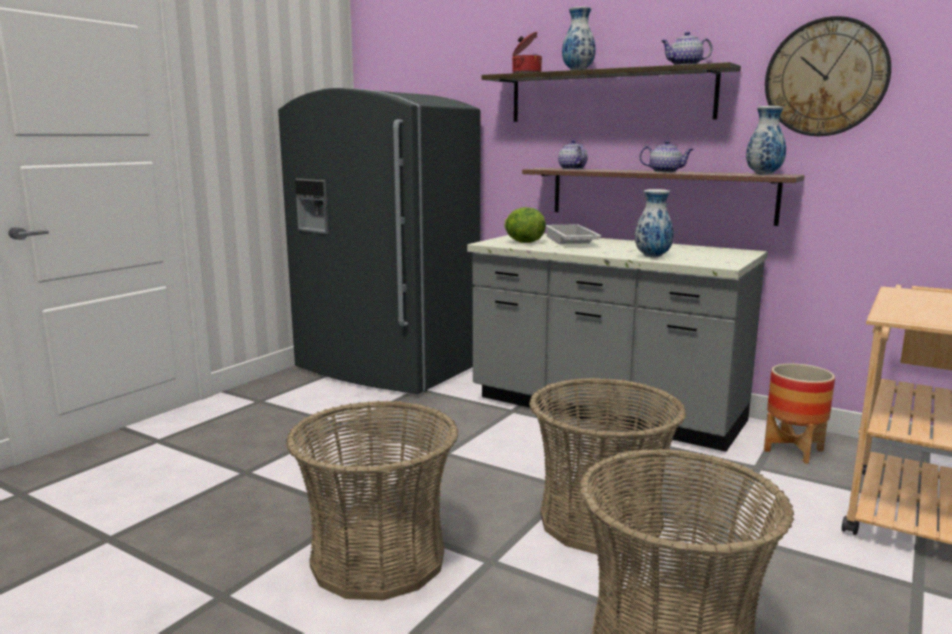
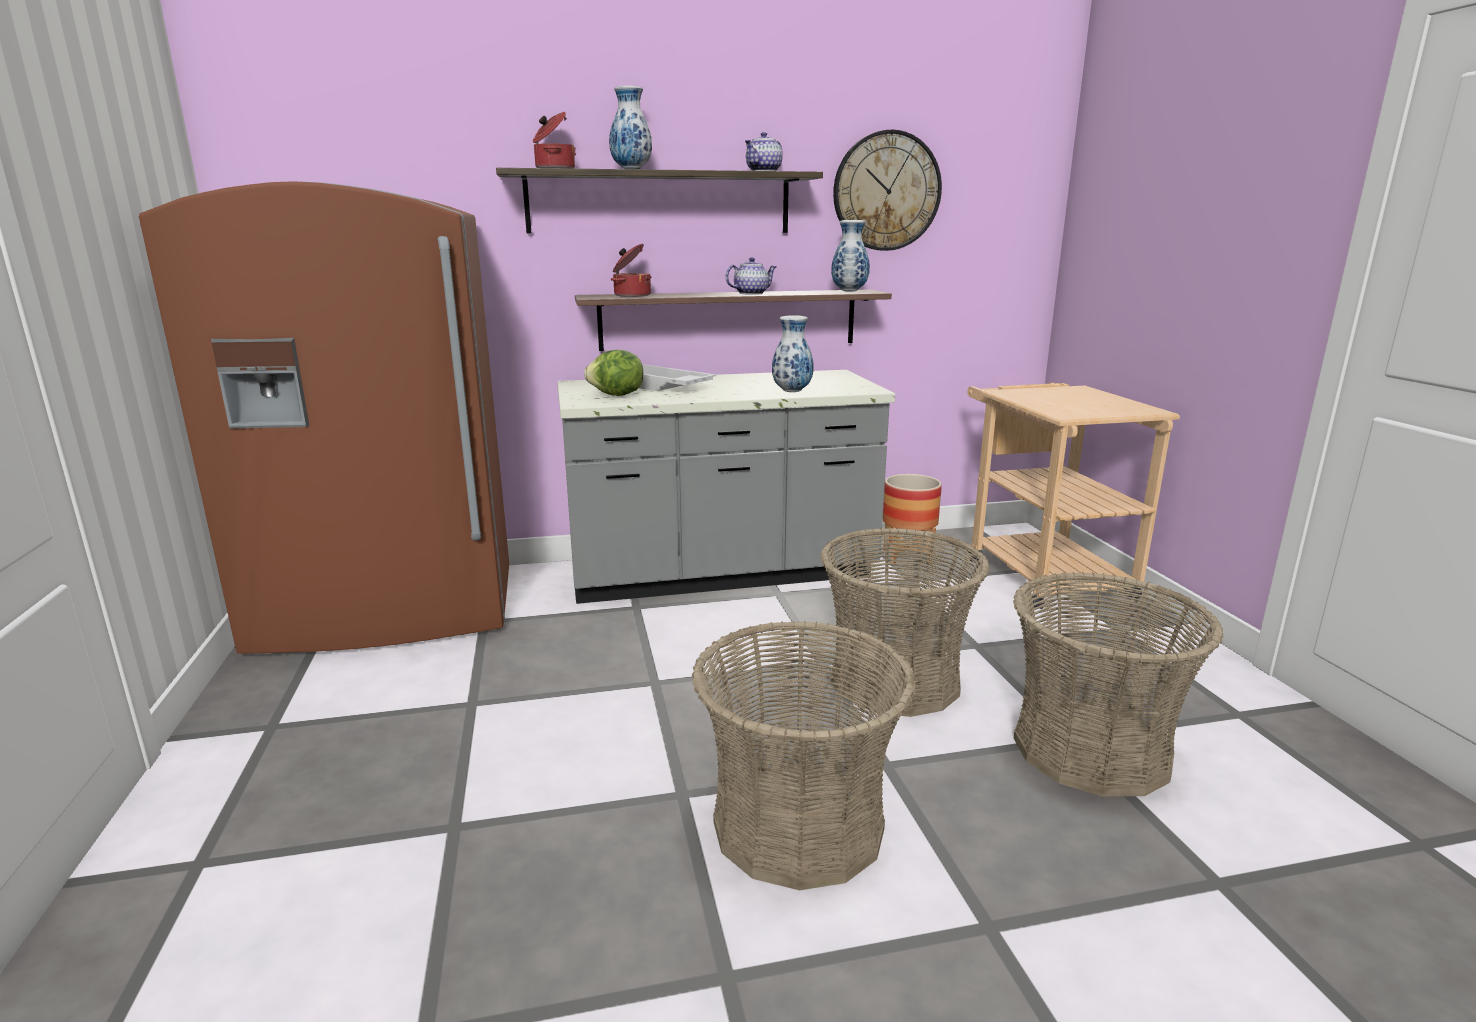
camera: 45 degrees left, 5 degrees up
grey fridge [278,88,480,394] -> brown fridge [139,181,509,654]
teapot [558,140,588,169] -> cooking pot [611,244,652,297]

